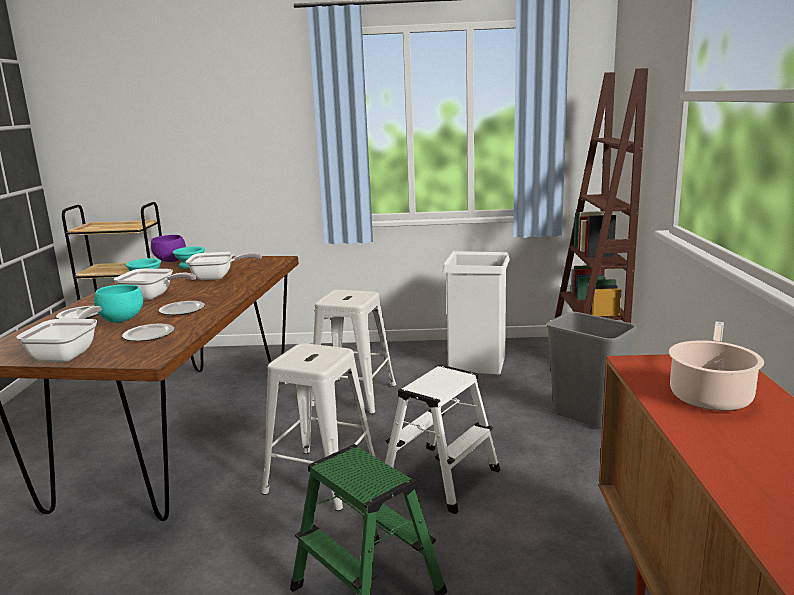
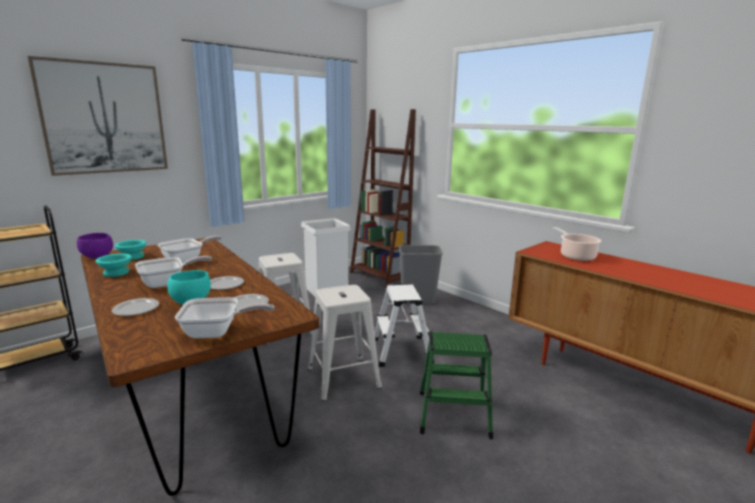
camera: 45 degrees left, 0 degrees up
frying pan [16,306,102,362] -> frying pan turned 120 degrees clockwise [175,297,275,338]
none -> picture [27,56,168,176]

